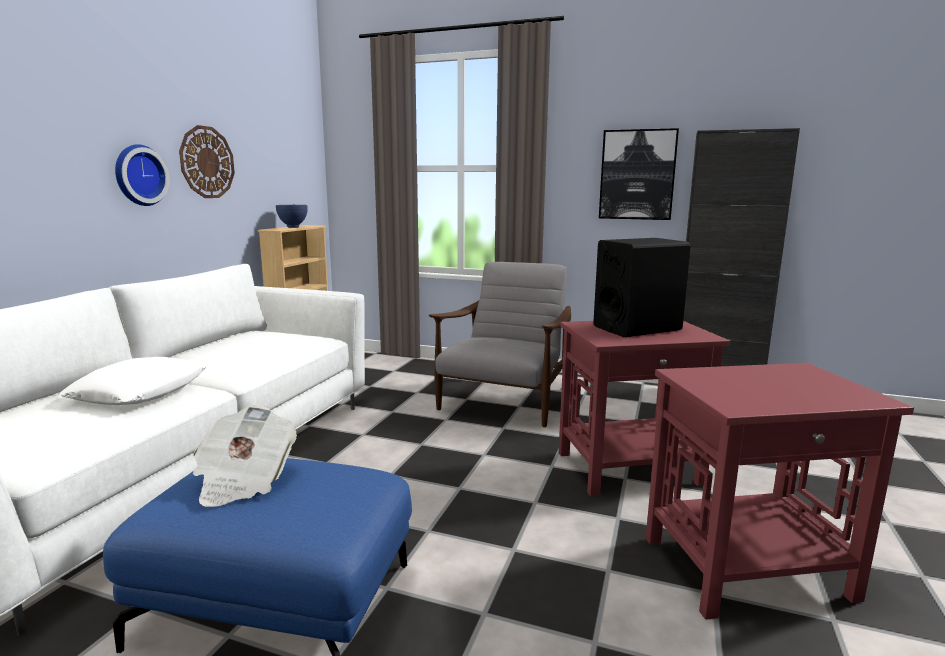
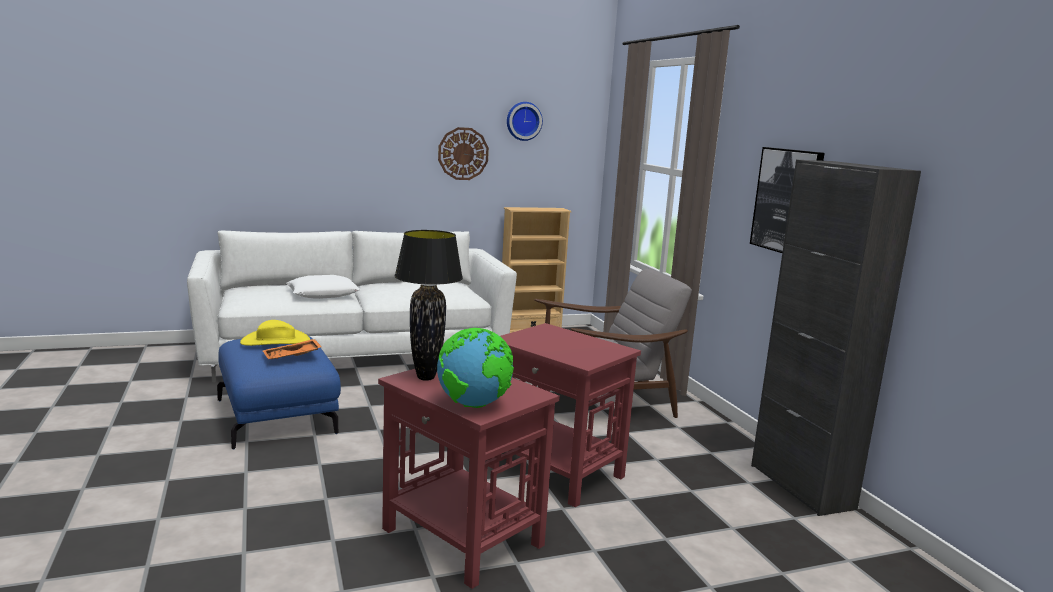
camera: 50 degrees right, 0 degrees up
wall clock [115,144,170,206] -> wall clock moved to [507,102,543,141]
newspaper [193,405,297,507] -> yellow hat [240,320,310,346]
blue bowl [276,205,308,228] -> none
black speaker [593,238,691,337] -> none
none -> orange tray [263,339,322,359]
none -> black table lamp [395,230,463,381]
none -> globe [437,328,514,408]

